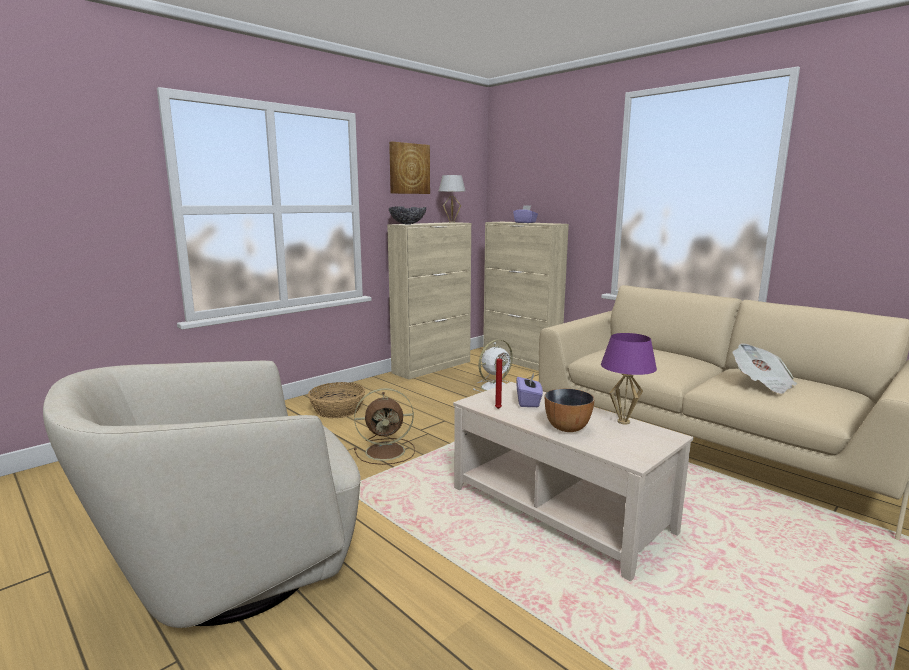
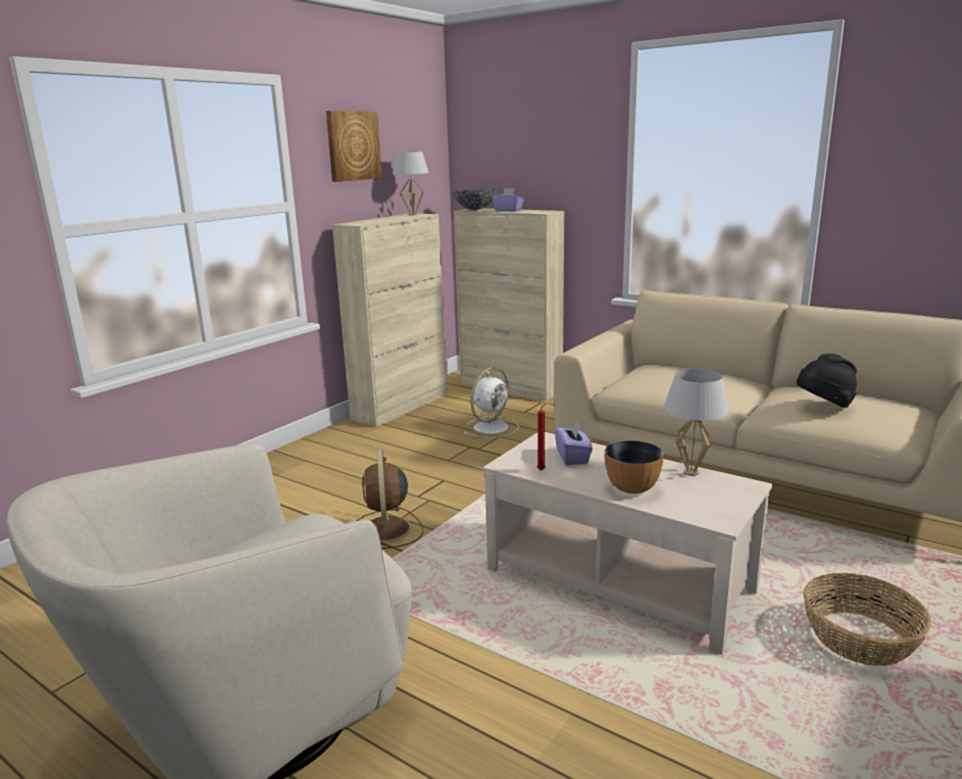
camera: 10 degrees left, 5 degrees up
basket [308,382,365,418] -> basket moved to [803,573,932,666]
brown fan [354,388,415,465] -> brown fan turned 105 degrees clockwise [357,449,424,549]
bowl [389,206,426,224] -> bowl moved to [453,188,496,210]
purple table lamp [601,333,657,425] -> white table lamp [664,369,729,476]
newspaper [733,343,797,394] -> black hat [797,354,857,408]

